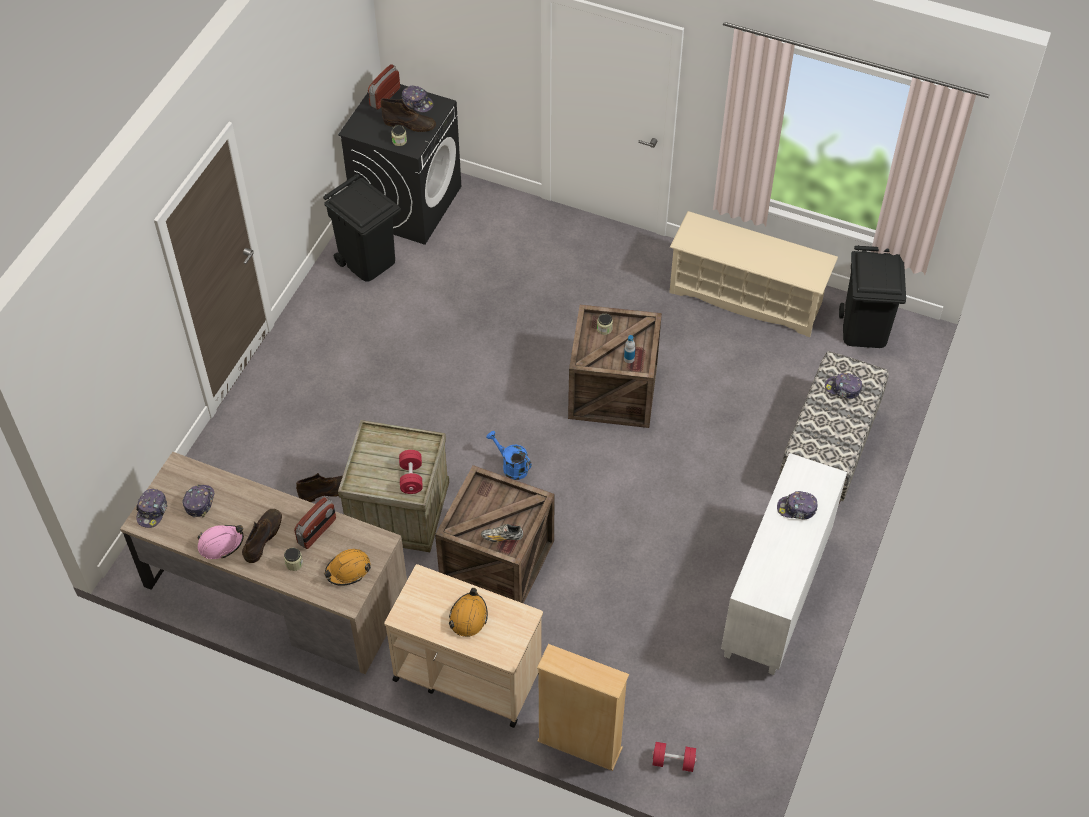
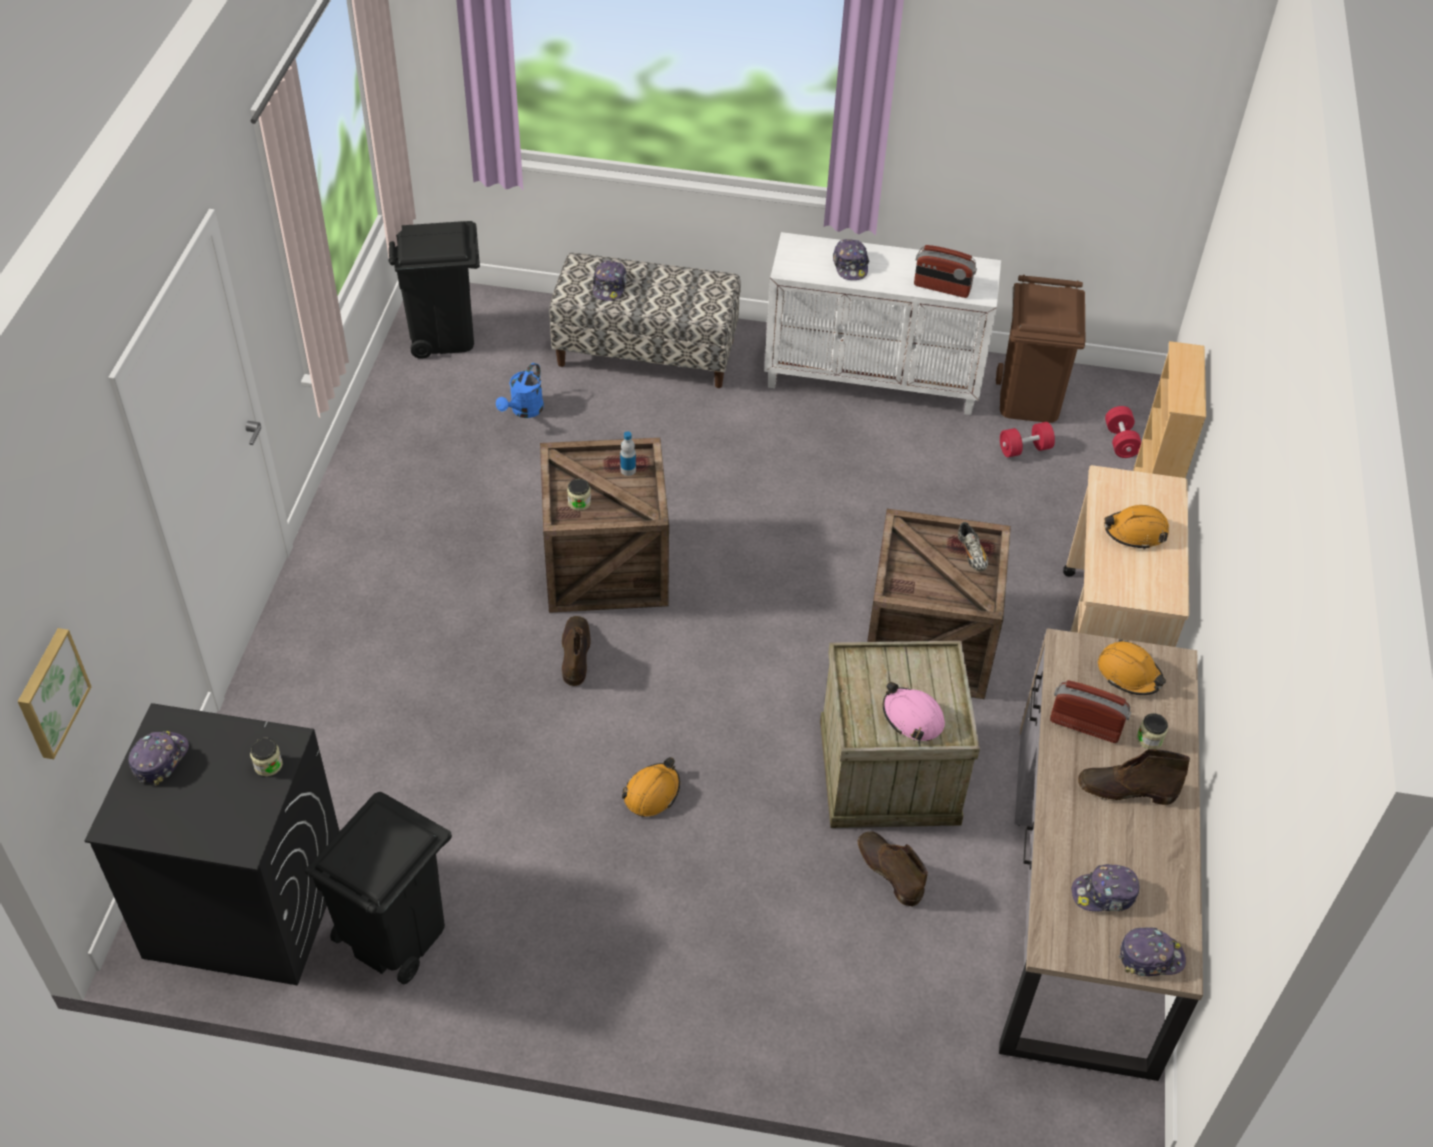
camera: 105 degrees left, 5 degrees down
pink hard hat [197,525,244,559] -> pink hard hat moved to [883,682,945,741]
radio [368,64,400,109] -> radio moved to [914,245,977,298]
brown boot [381,98,436,132] -> brown boot moved to [562,616,590,686]
red dumbbell [399,450,423,494] -> red dumbbell moved to [1000,422,1055,457]
blue watering can [486,431,532,480] -> blue watering can moved to [496,363,544,418]
beige shoe rack [669,211,838,337] -> none
none -> picture [18,628,92,759]
none -> orange hard hat [622,757,680,817]
none -> brown trash can [996,275,1085,423]

